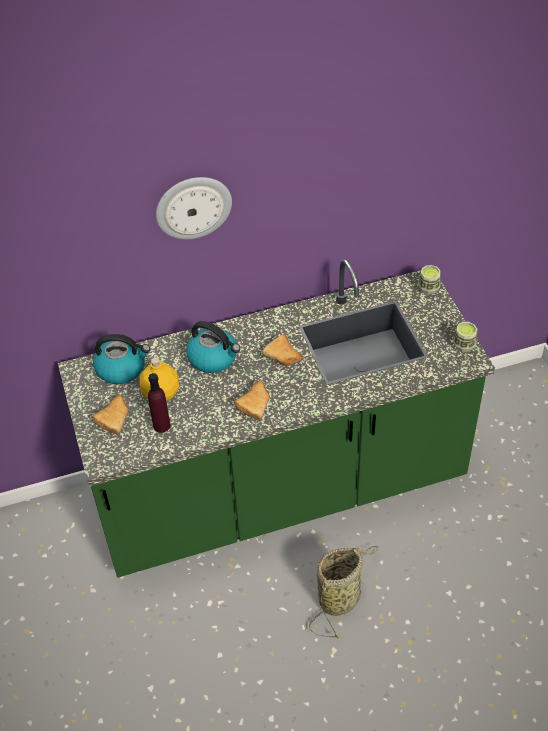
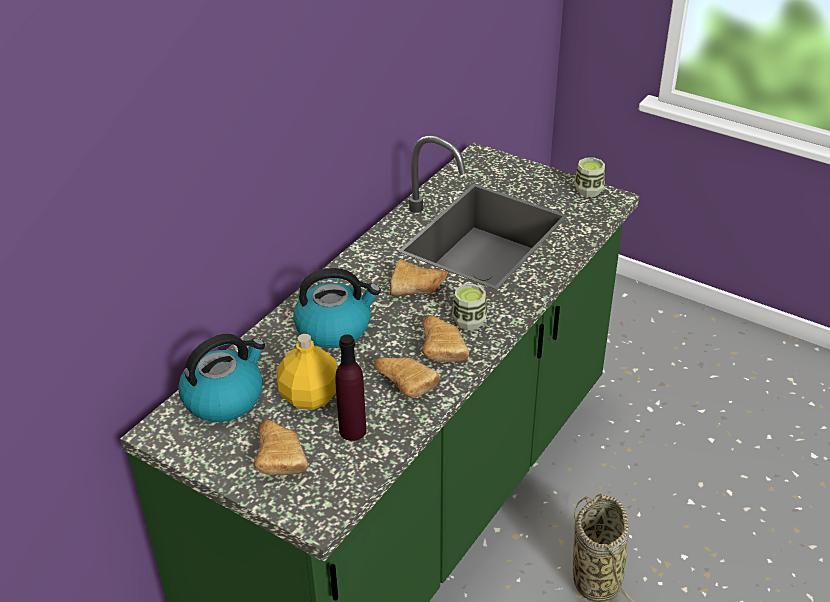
camera: 40 degrees left, 10 degrees down
wall clock [156,177,232,240] -> none
cup [418,265,441,295] -> cup moved to [452,284,487,330]
none -> bread [374,357,440,398]

